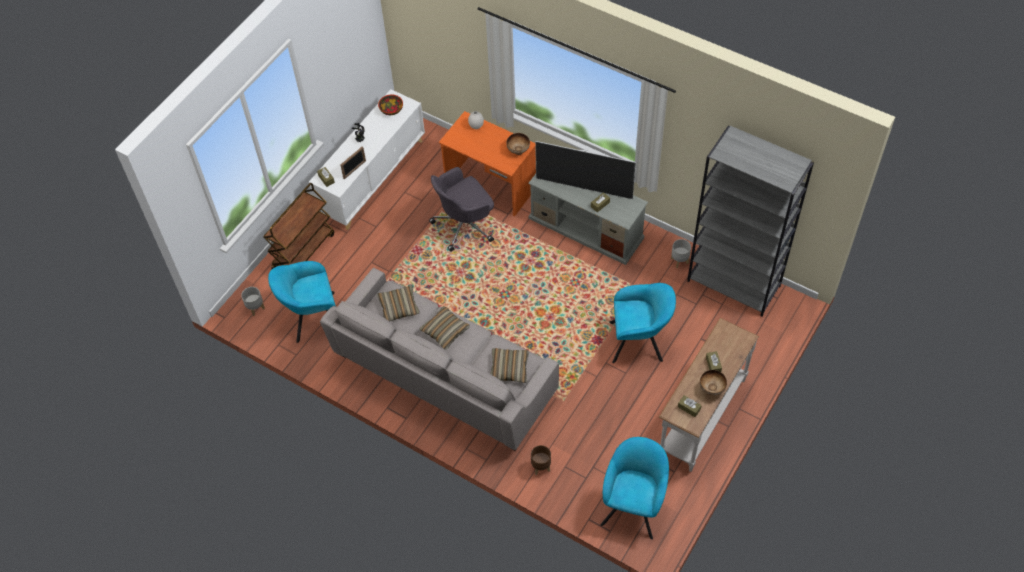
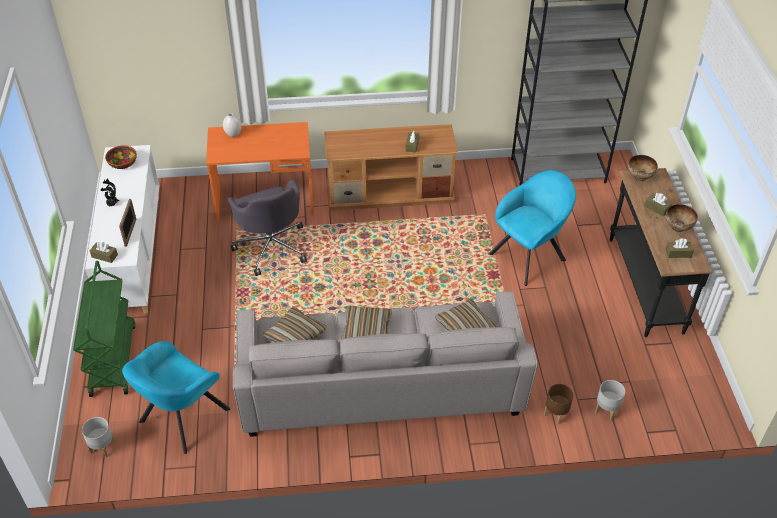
camera: 40 degrees left, 10 degrees down
brown cart [263,183,334,269] -> green cart [73,261,136,397]
grey office chair [429,167,494,252] -> grey office chair turned 45 degrees counterclockwise [227,179,307,276]
bowl [506,133,530,155] -> bowl moved to [628,155,658,182]
grey tv stand [528,174,648,265] -> brown tv stand [324,124,458,211]
television [535,141,636,199] -> none
turquoise armchair [600,437,669,539] -> none
white console table [659,318,759,472] -> black console table [610,168,712,337]
grey planter [671,239,691,268] -> grey planter moved to [595,380,625,420]

